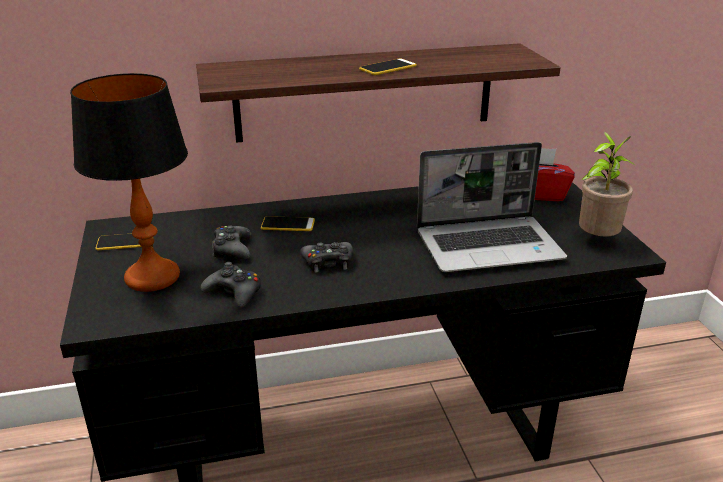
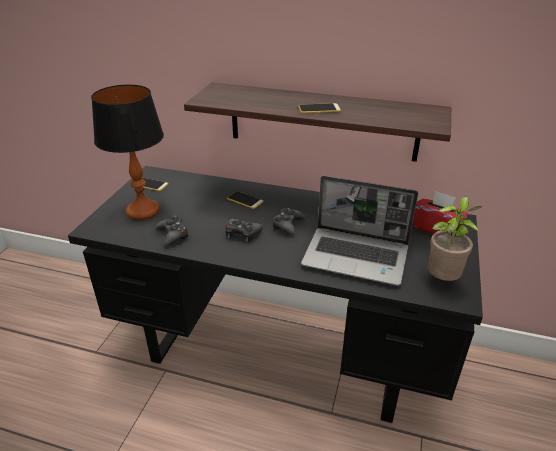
camera: 30 degrees right, 5 degrees up
black game controller [212,226,251,259] -> black game controller moved to [272,208,306,235]

